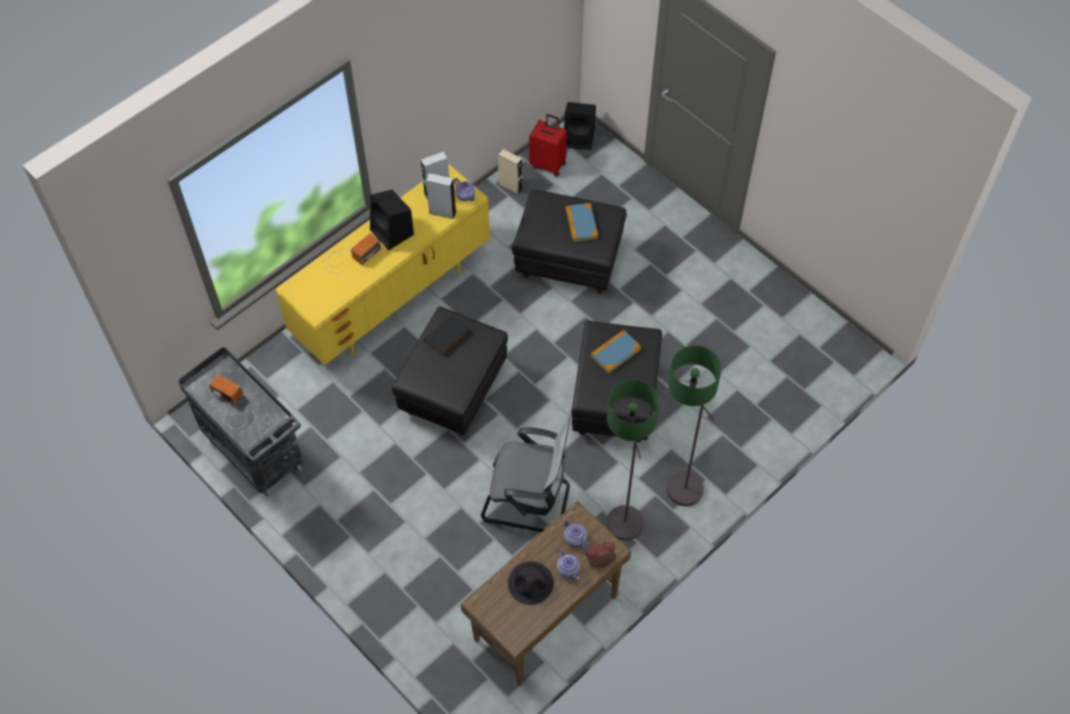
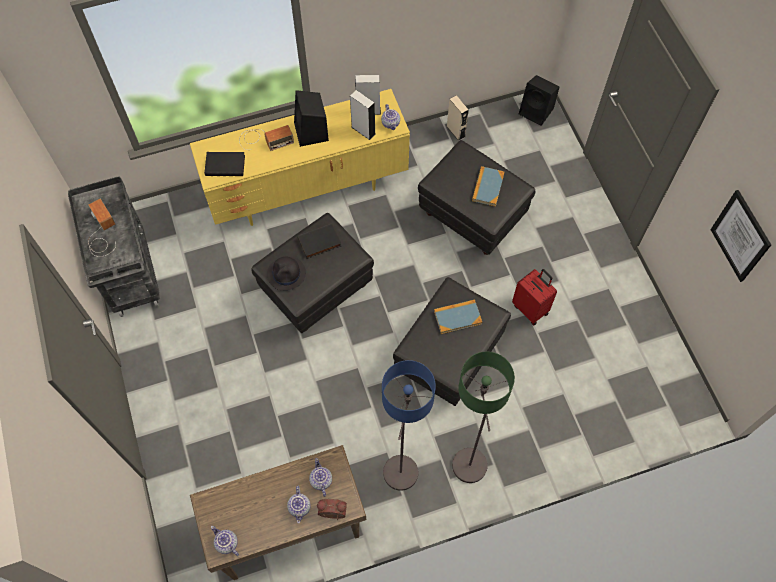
camera: 25 degrees right, 5 degrees up
chair [481,417,570,532] -> none
black hat [508,561,554,605] -> black hat moved to [267,256,306,291]
red suitcase [529,114,567,177] -> red suitcase moved to [512,269,557,325]
green floor lamp [607,379,660,540] -> blue floor lamp [382,360,436,491]
none -> black book [204,152,245,176]
none -> teapot [211,526,239,556]
none -> picture [711,190,771,282]

